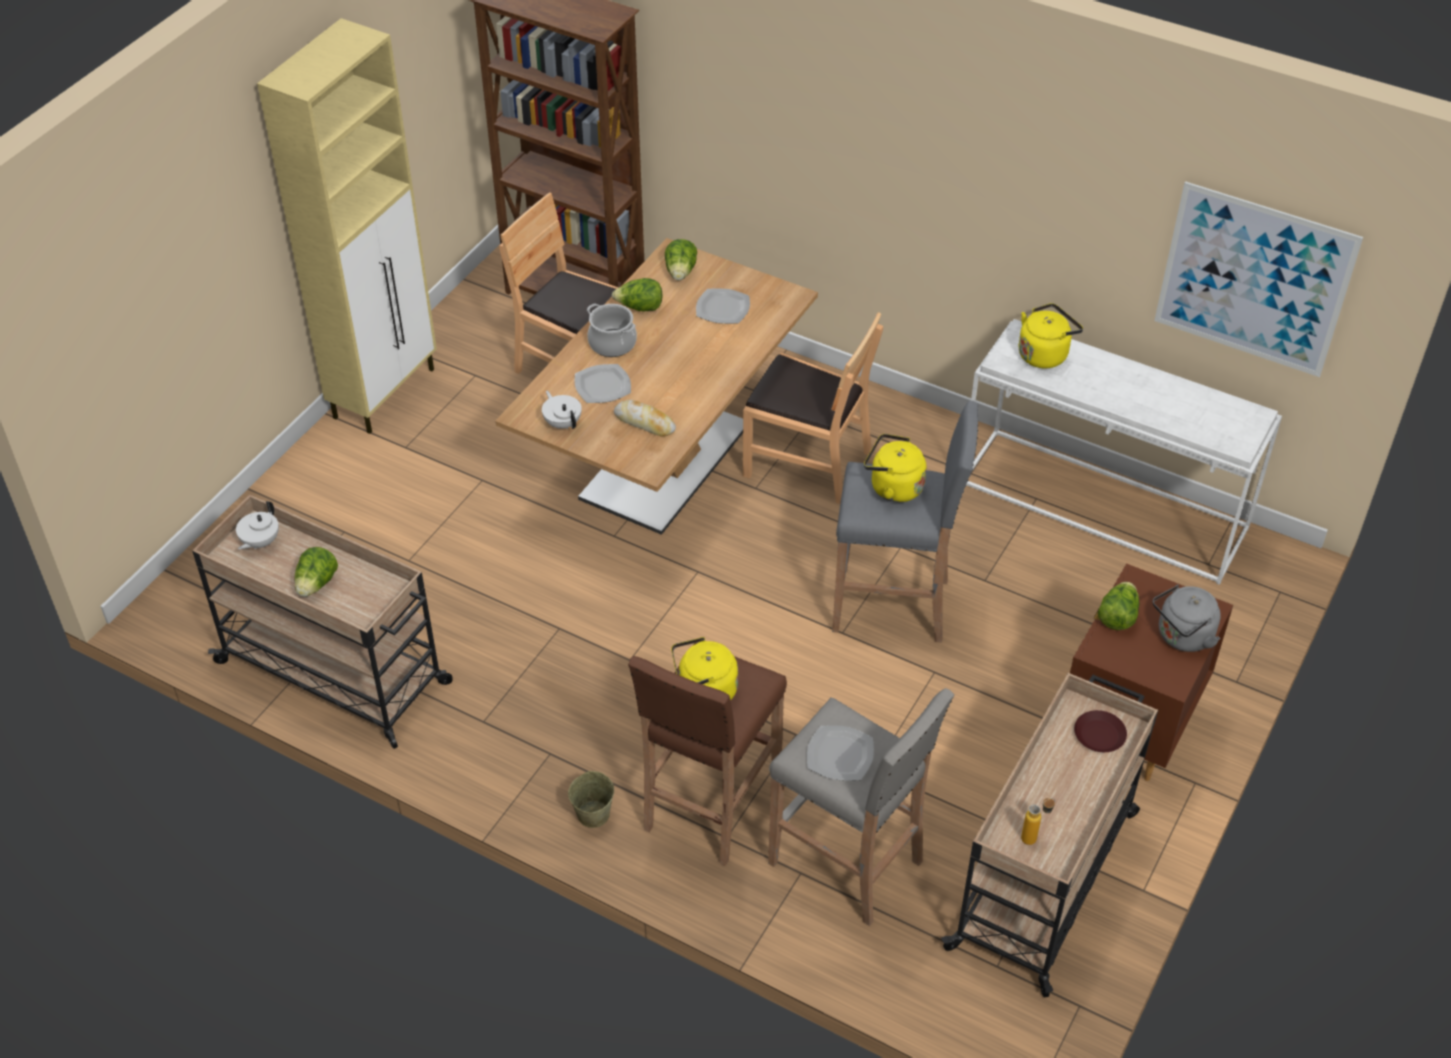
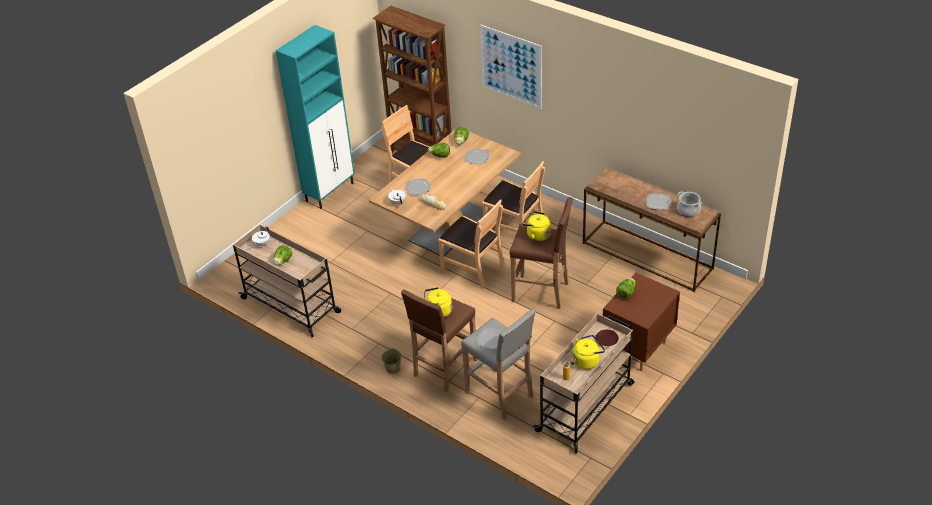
camera: 10 degrees right, 5 degrees down
beige cabinet [257,18,437,434] -> turquoise cabinet [276,25,355,209]
cooking pot [587,304,637,357] -> cooking pot moved to [677,191,702,217]
grey stool [832,401,978,643] -> brown stool [509,197,573,309]
white console table [966,319,1282,585] -> brown console table [583,167,721,292]
yellow kettle [1019,303,1083,368] -> yellow kettle moved to [573,335,605,370]
grey kettle [1153,584,1221,652] -> none
picture [1154,181,1363,377] -> picture moved to [480,24,542,109]
none -> brown chair [438,199,504,289]
none -> plate [645,193,671,210]

